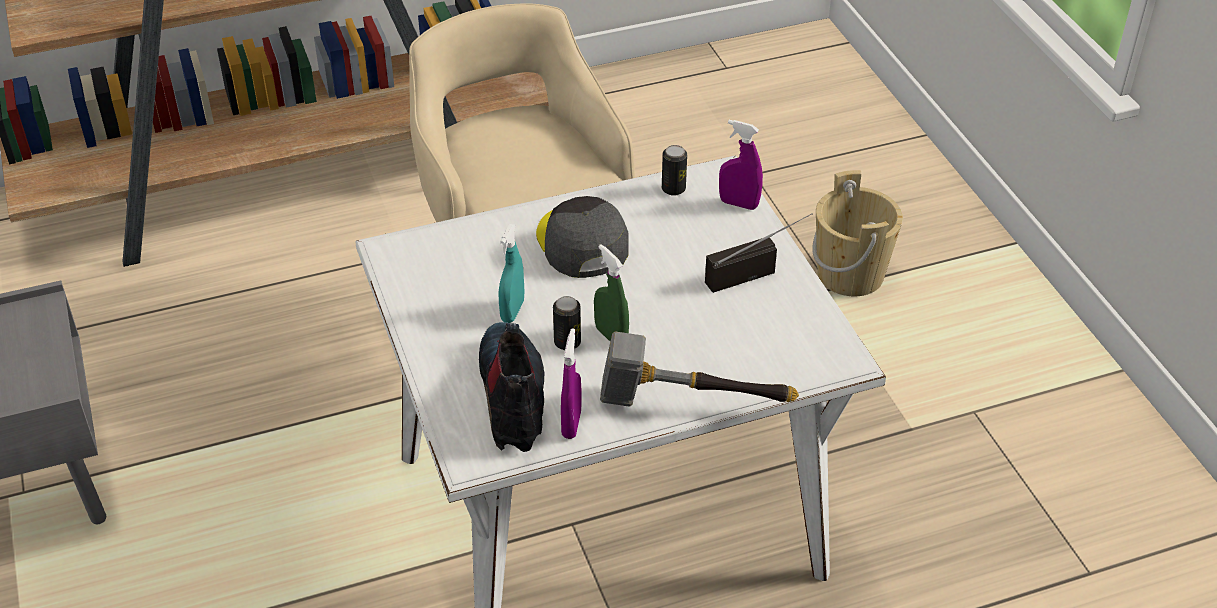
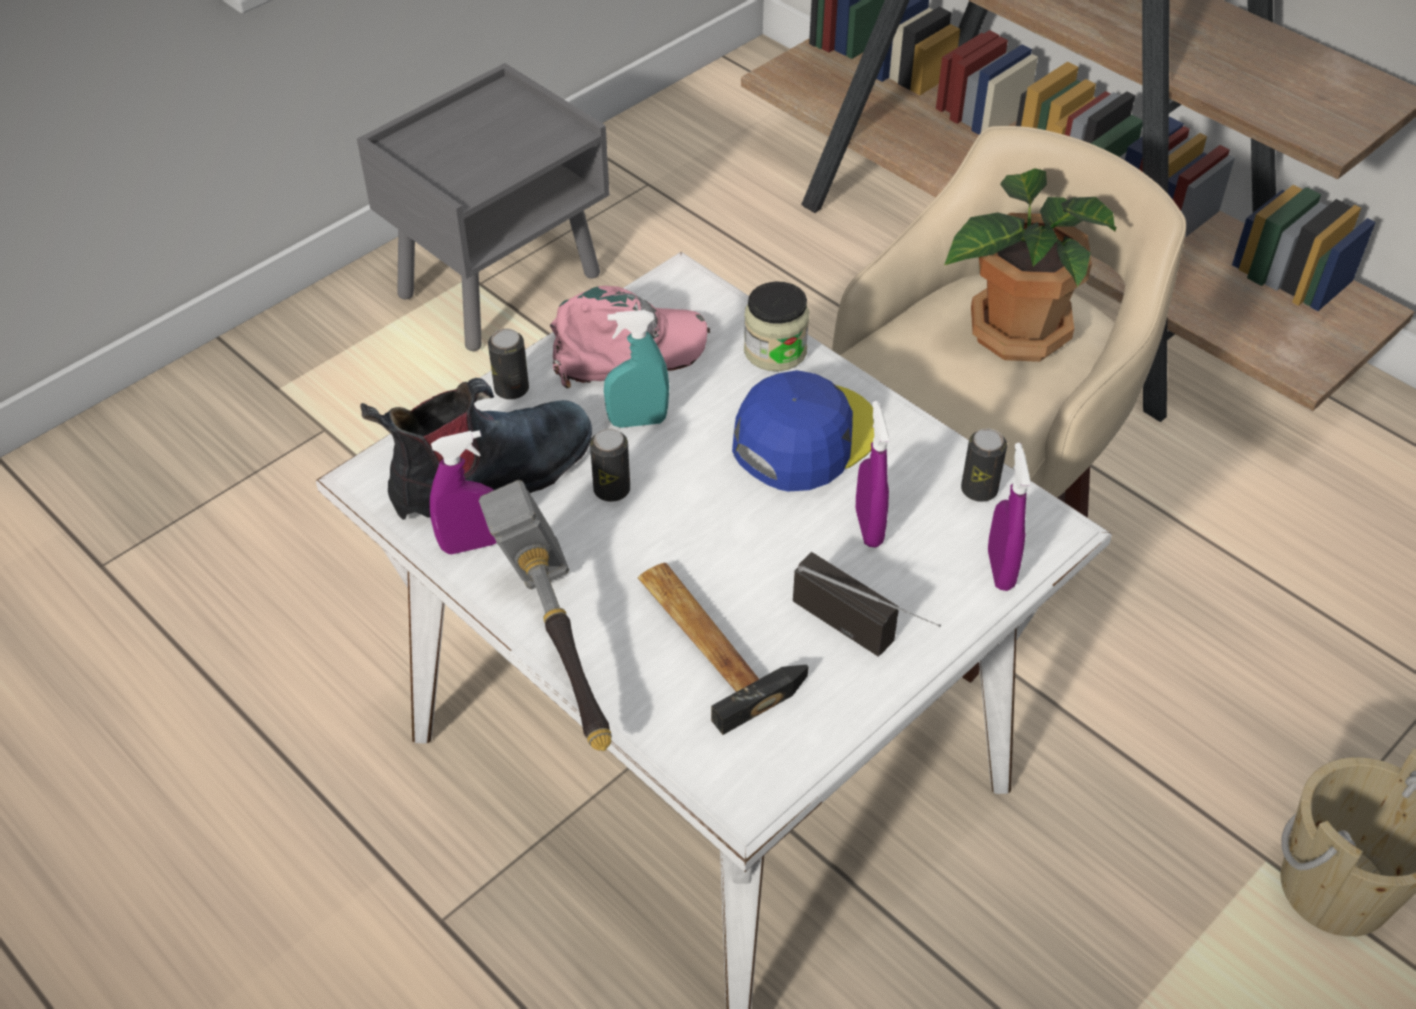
camera: 65 degrees right, 5 degrees up
grey cap [536,196,629,278] -> blue cap [732,370,874,492]
green spray bottle [594,244,629,341] -> none
none -> can [488,329,529,400]
none -> pink cap [550,286,710,388]
none -> hammer [638,563,808,735]
none -> jar [744,282,809,371]
none -> purple spray bottle [856,401,889,548]
none -> potted plant [944,168,1116,362]

